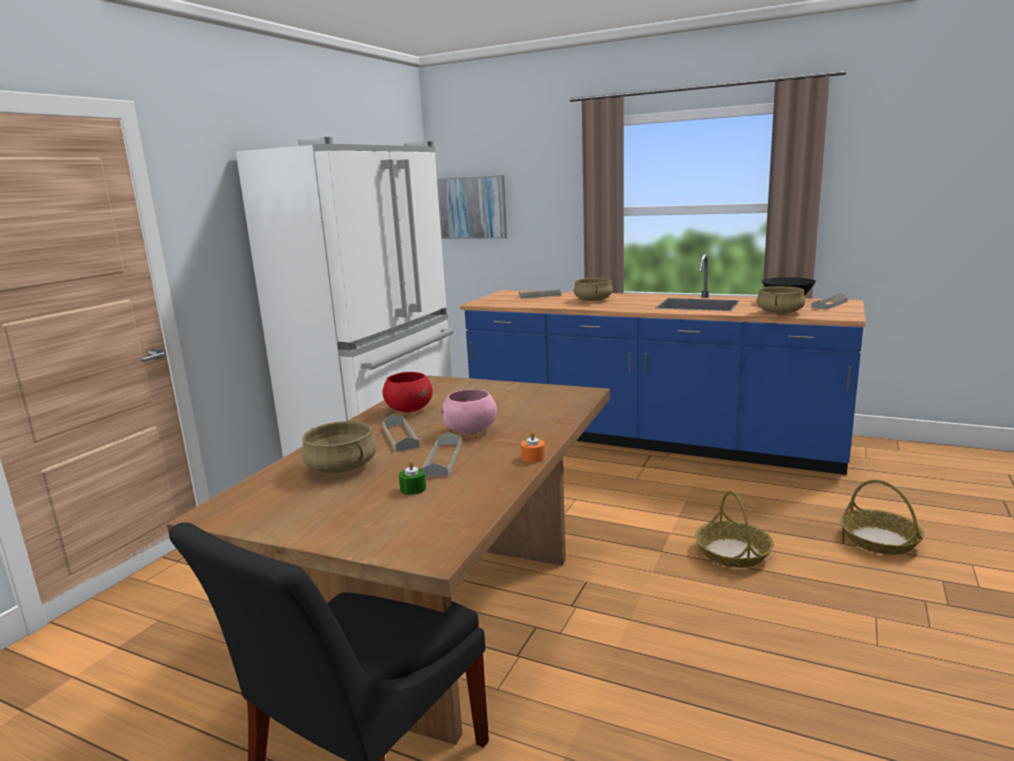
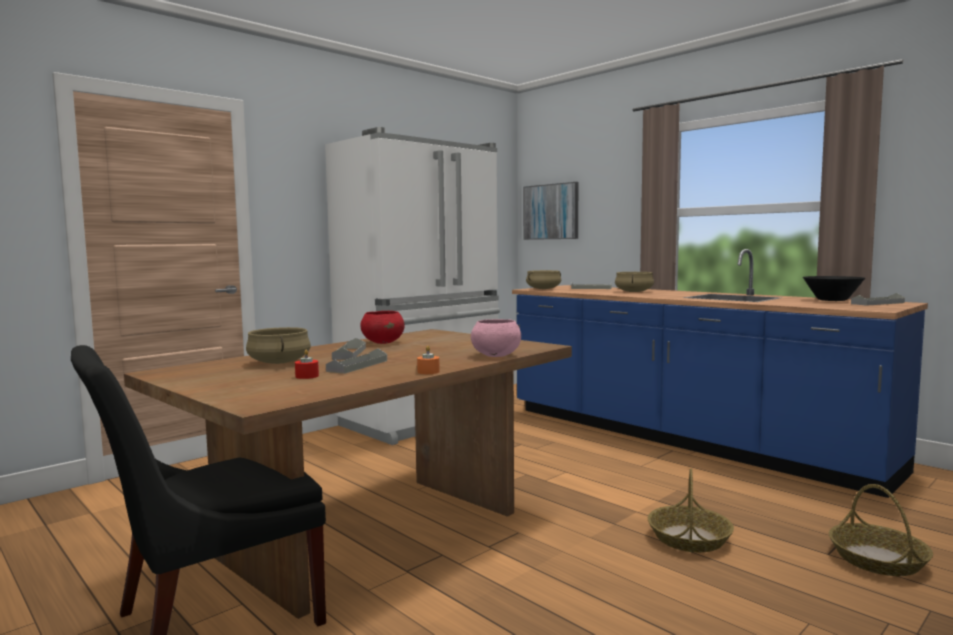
camera: 20 degrees right, 10 degrees down
green candle [399,460,426,495] -> red candle [295,350,319,379]
pink bowl [442,389,497,435] -> pink bowl moved to [471,319,521,357]
beige cooking pot [756,286,806,314] -> beige cooking pot moved to [526,270,561,289]

